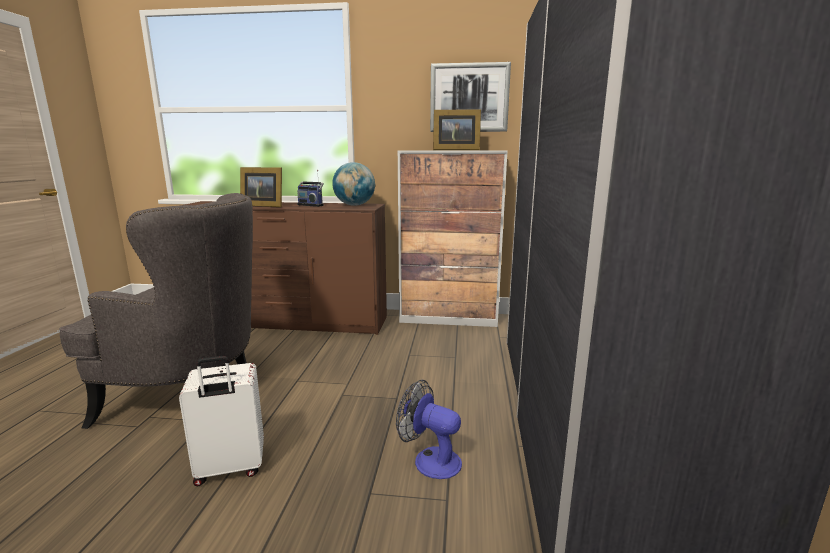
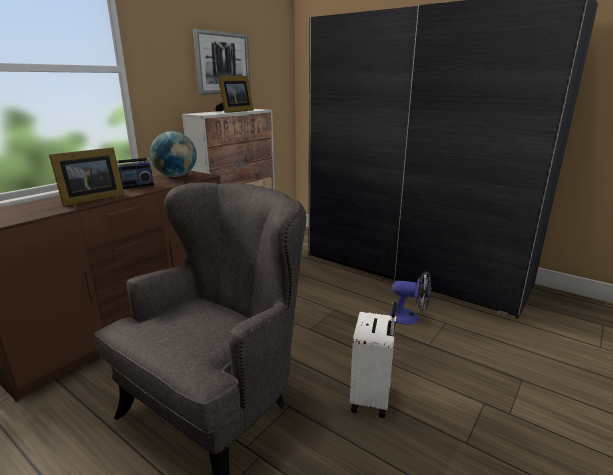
camera: 60 degrees left, 5 degrees up
fan [396,380,462,479] -> fan turned 135 degrees counterclockwise [389,271,431,325]

